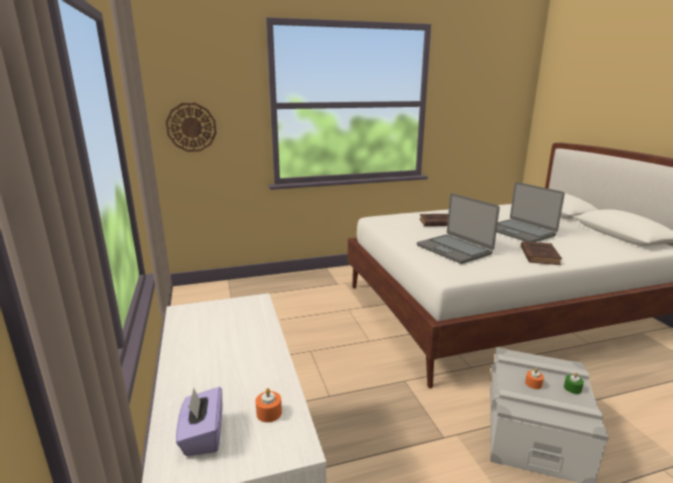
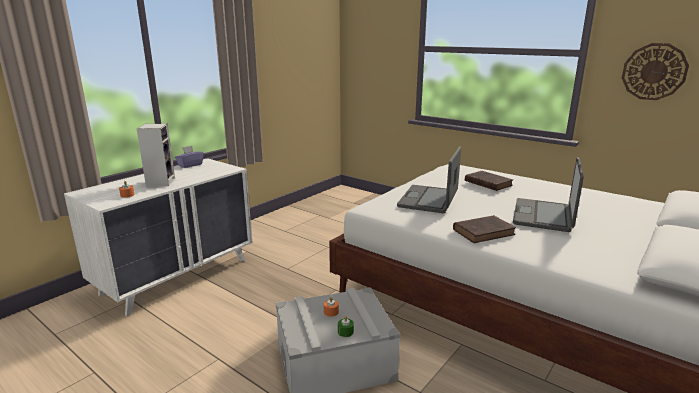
camera: 55 degrees right, 0 degrees up
wall clock [166,103,217,152] -> wall clock moved to [622,43,689,100]
purple tissue box [176,387,222,456] -> purple tissue box moved to [175,146,204,168]
none -> speaker [137,124,175,187]

